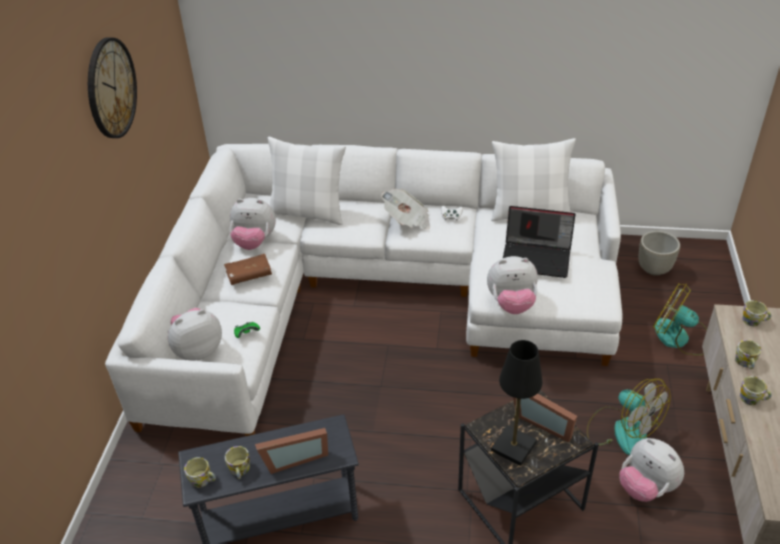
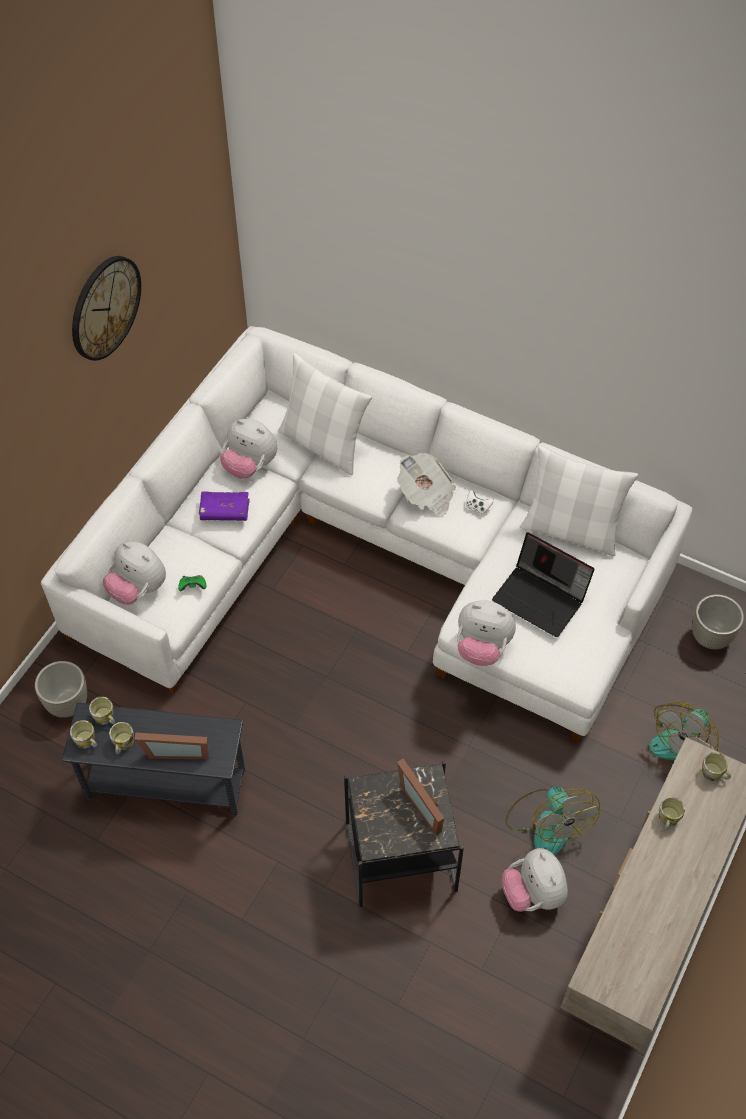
camera: 20 degrees right, 15 degrees up
plush toy [168,308,222,361] -> plush toy turned 135 degrees counterclockwise [103,541,166,605]
brown book [224,254,272,285] -> purple book [199,491,250,521]
black table lamp [491,340,542,466] -> none
fan [652,284,707,356] -> fan turned 105 degrees counterclockwise [649,702,719,760]
mug [740,376,772,405] -> mug moved to [89,697,115,725]
none -> grey planter [35,661,87,718]

